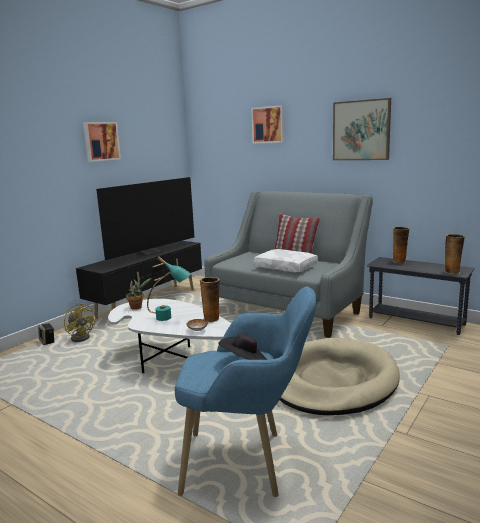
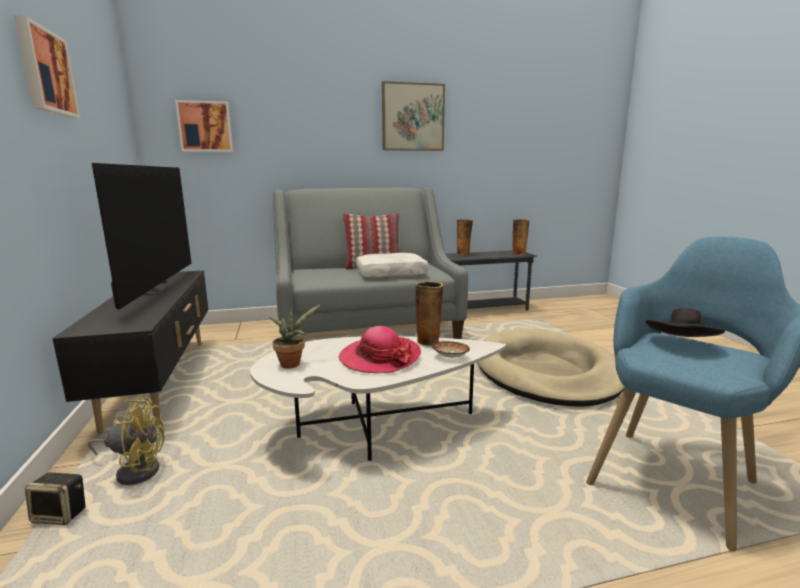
camera: 50 degrees left, 0 degrees up
turquoise table lamp [147,256,191,321] -> hat [339,326,421,373]
picture [251,105,285,143] -> picture moved to [175,100,233,152]

